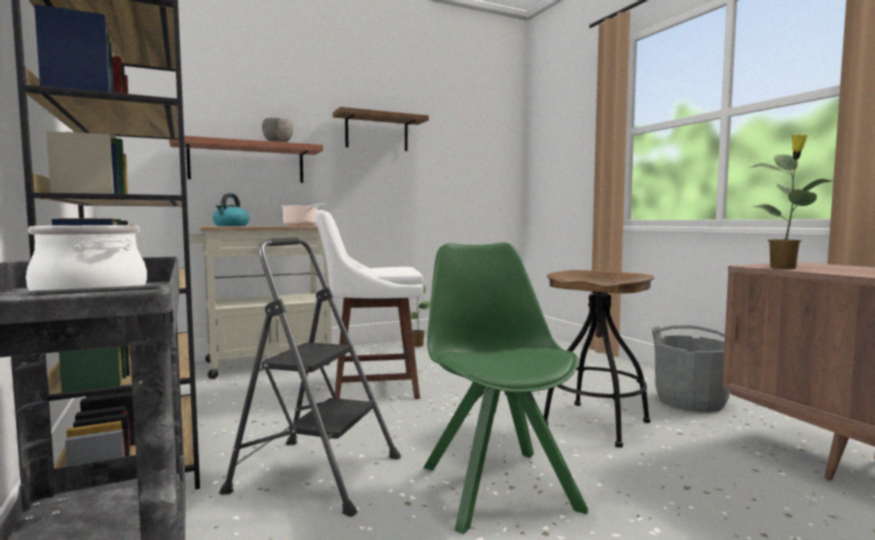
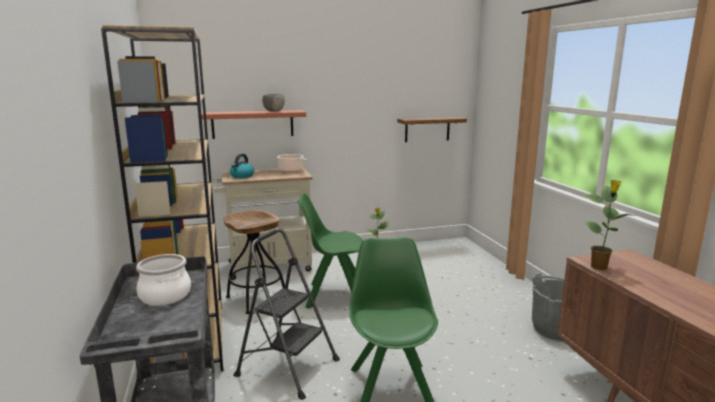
camera: 10 degrees right, 10 degrees up
white stool [315,210,423,399] -> green chair [298,193,363,309]
shelf [333,107,429,151] -> shelf moved to [397,117,467,142]
brown stool [544,270,654,448] -> brown stool moved to [223,210,285,314]

